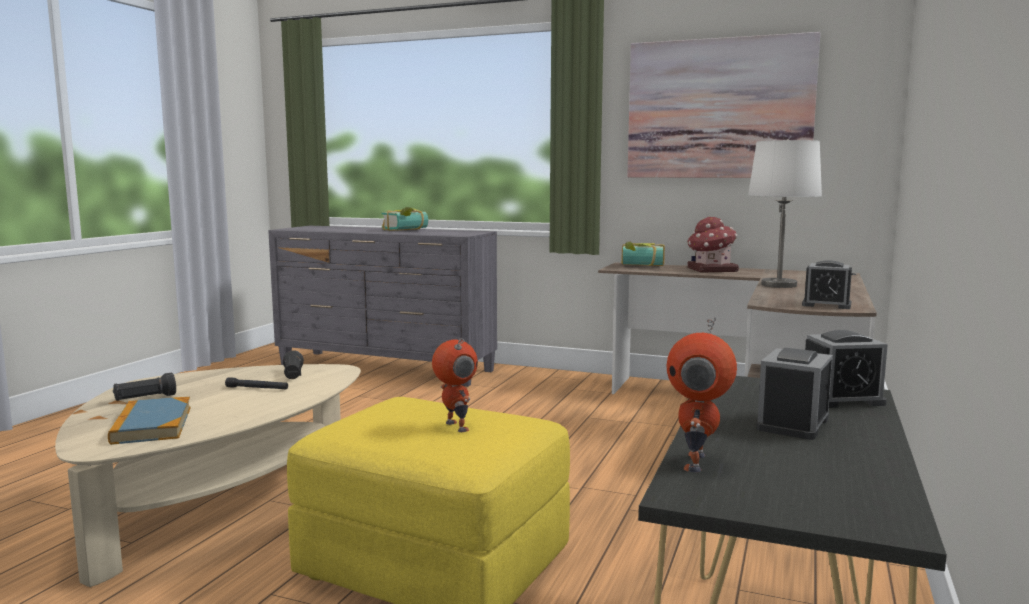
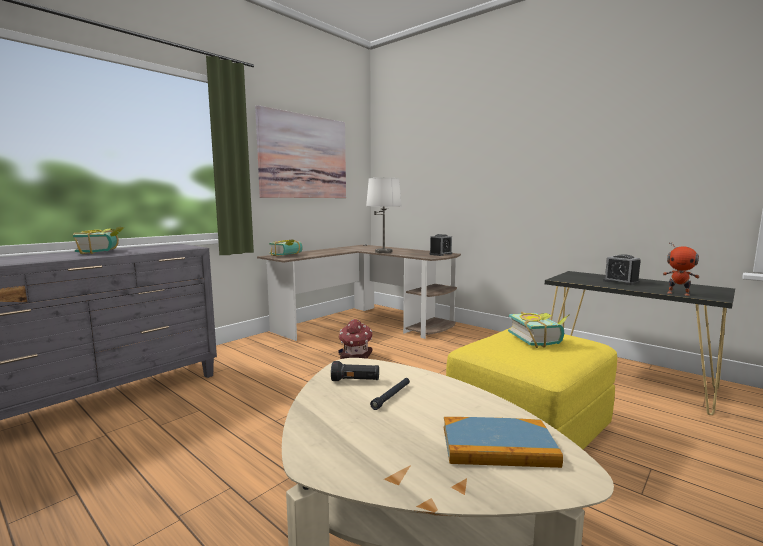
camera: 70 degrees left, 0 degrees up
black flashlight [113,373,176,401] -> none
toy robot [432,338,478,432] -> book [508,312,570,348]
toy house [687,216,739,273] -> toy house moved to [338,319,373,359]
alarm clock [805,330,888,408] -> none

